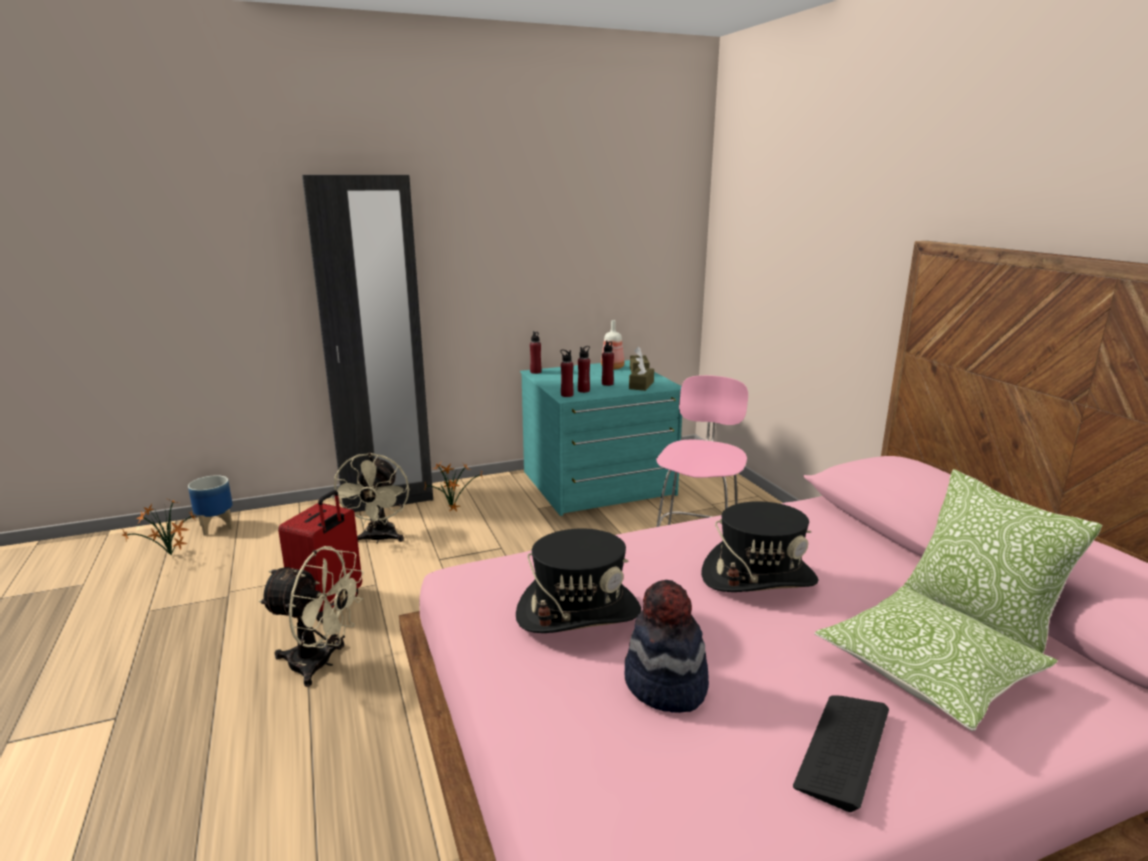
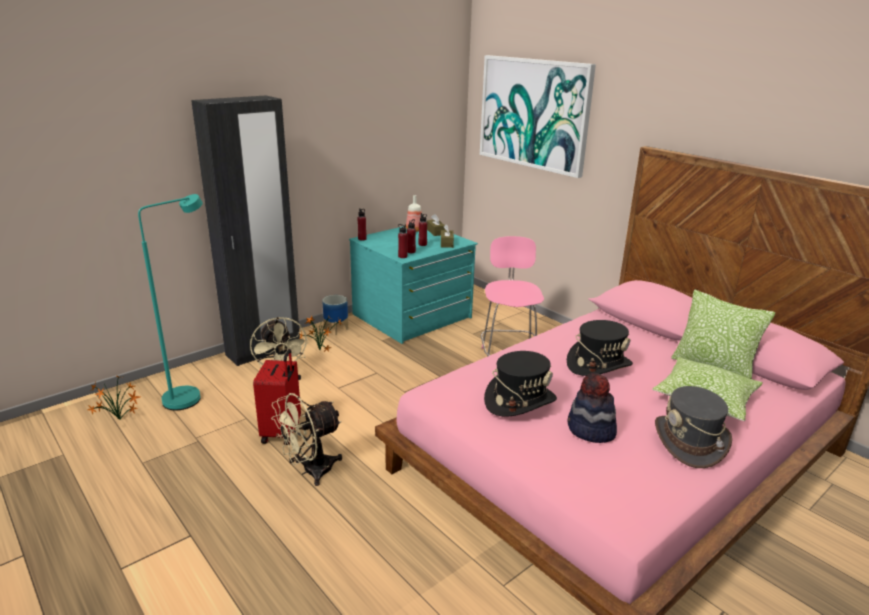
camera: 20 degrees left, 5 degrees up
planter [188,475,233,536] -> planter moved to [322,295,348,335]
beige fan [259,546,364,687] -> beige fan turned 150 degrees clockwise [271,393,342,486]
keyboard [793,695,889,812] -> grey hat [655,386,732,468]
none -> turquoise floor lamp [138,194,203,411]
none -> picture [480,55,596,178]

